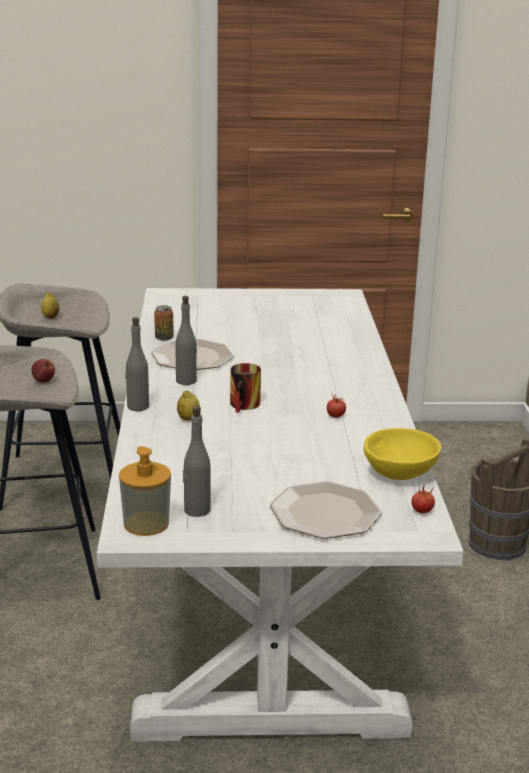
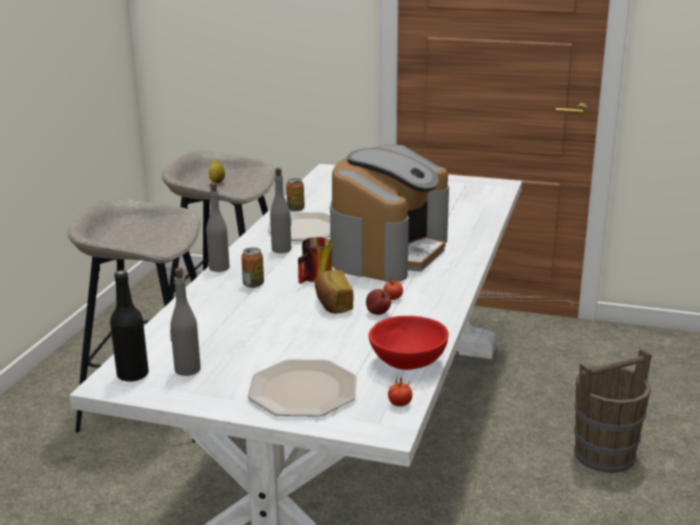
camera: 20 degrees right, 0 degrees up
apple [32,359,55,383] -> apple moved to [366,289,391,315]
soap dispenser [119,446,171,536] -> black bottle [110,270,149,381]
lemon [177,391,200,421] -> can [241,247,264,288]
yellow bowl [364,428,441,480] -> red bowl [369,316,449,370]
none -> bread [315,270,353,314]
none -> coffee machine [330,145,449,282]

